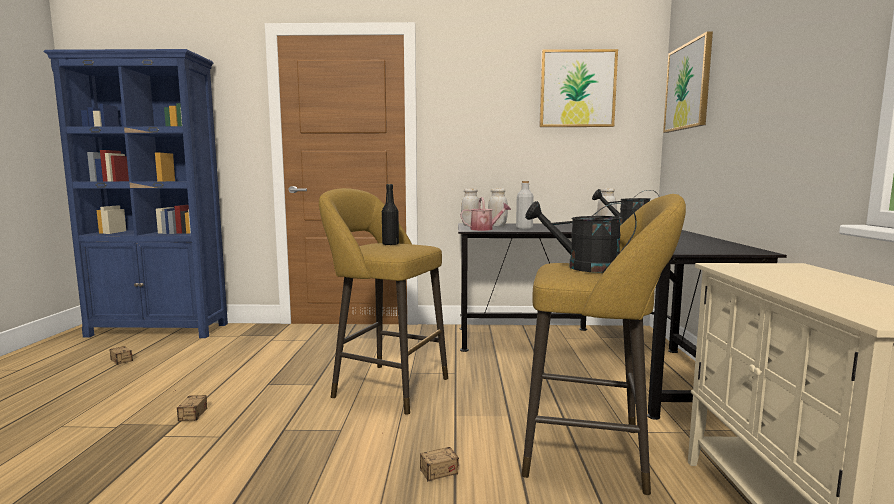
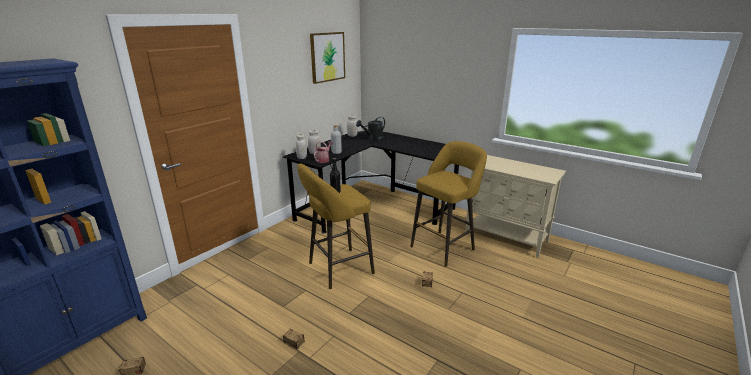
camera: 55 degrees left, 15 degrees up
black watering can [525,201,637,273] -> none
picture [663,31,713,133] -> none

